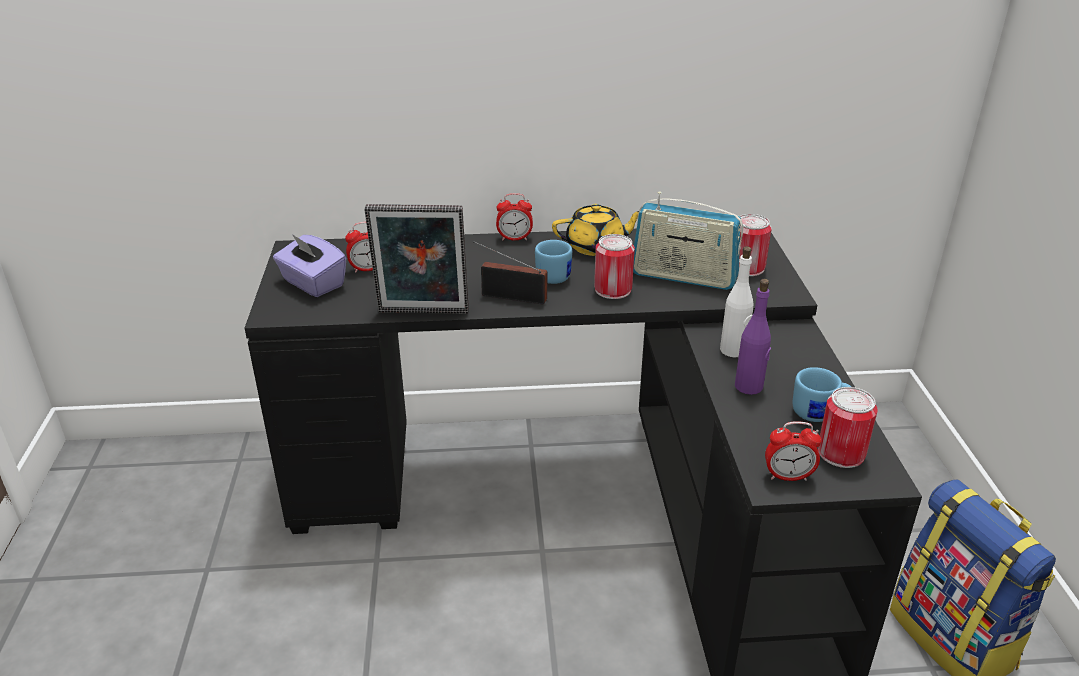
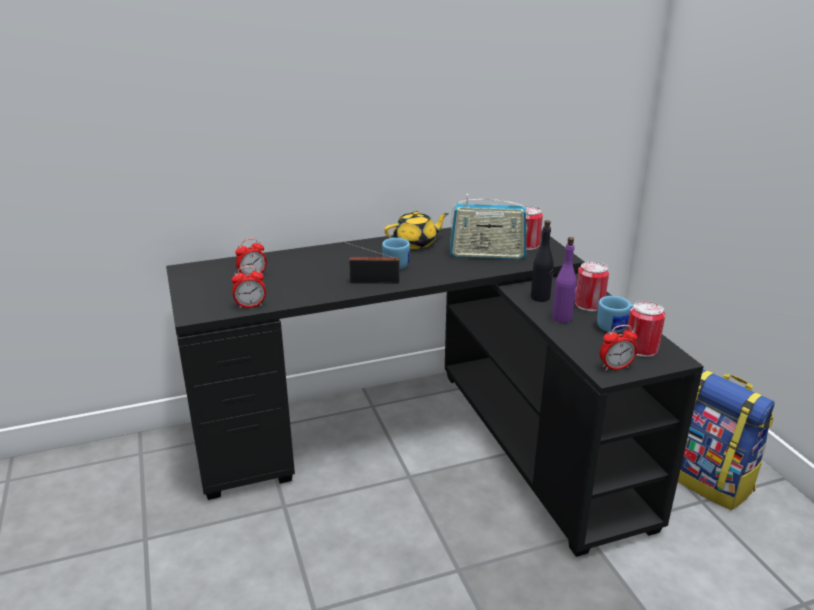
camera: 15 degrees left, 5 degrees down
purple tissue box [273,234,346,297] -> none
picture frame [364,204,469,314] -> none
alarm clock [496,193,533,241] -> alarm clock moved to [232,266,266,309]
can [594,234,635,299] -> can moved to [575,261,609,311]
white bottle [720,246,753,357] -> black bottle [531,220,554,302]

